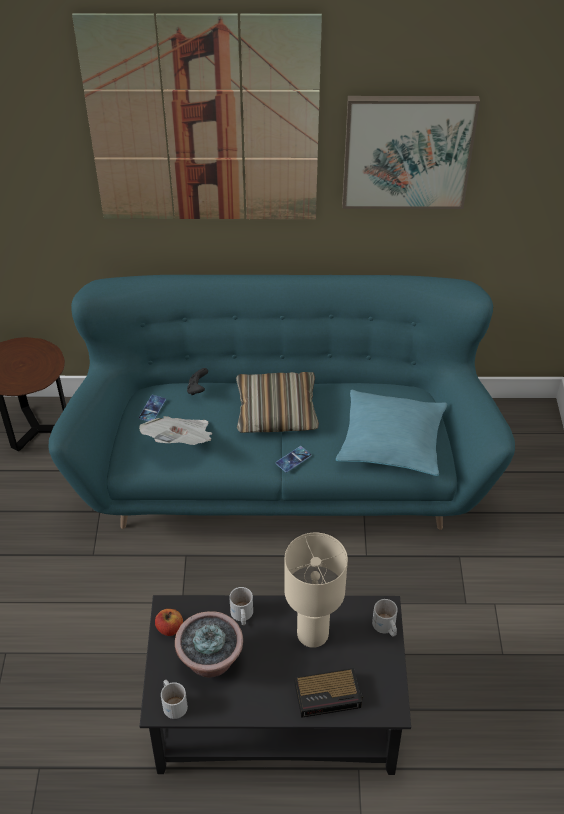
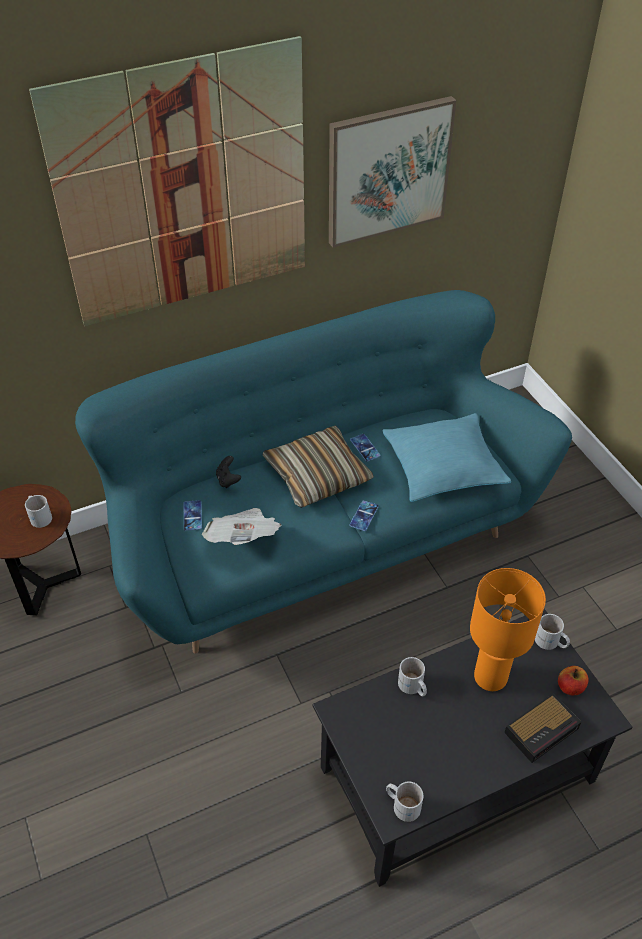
camera: 25 degrees left, 0 degrees up
apple [155,609,183,636] -> apple moved to [558,666,588,695]
potted plant [175,611,243,678] -> none
beige table lamp [284,532,348,648] -> orange table lamp [470,568,546,691]
none -> white mug [25,495,52,528]
none -> phone [350,434,381,462]

